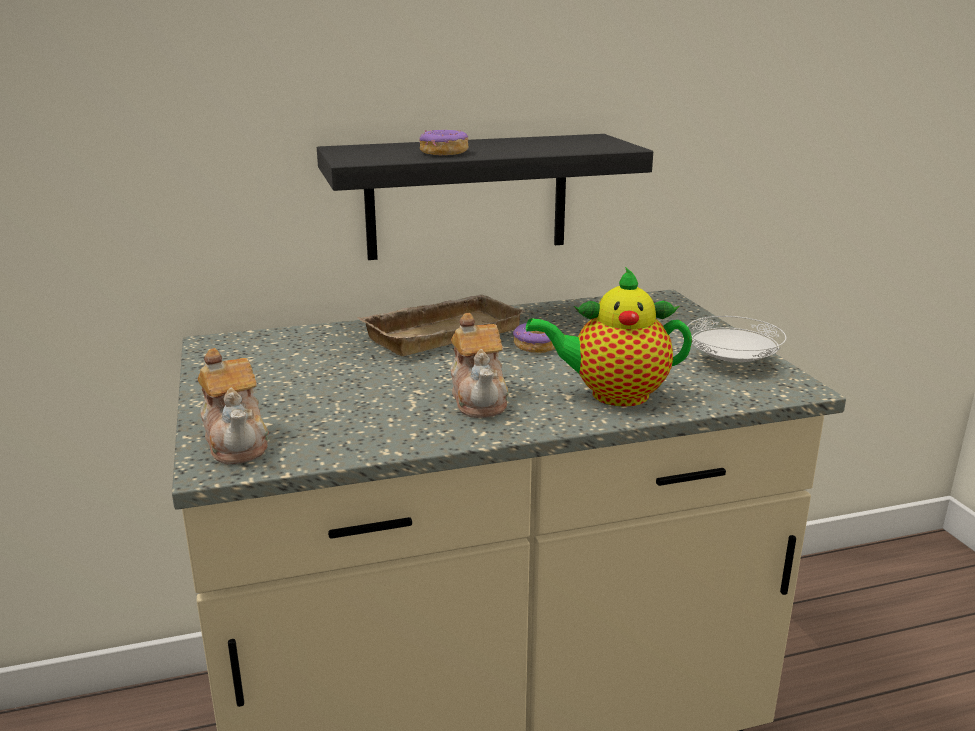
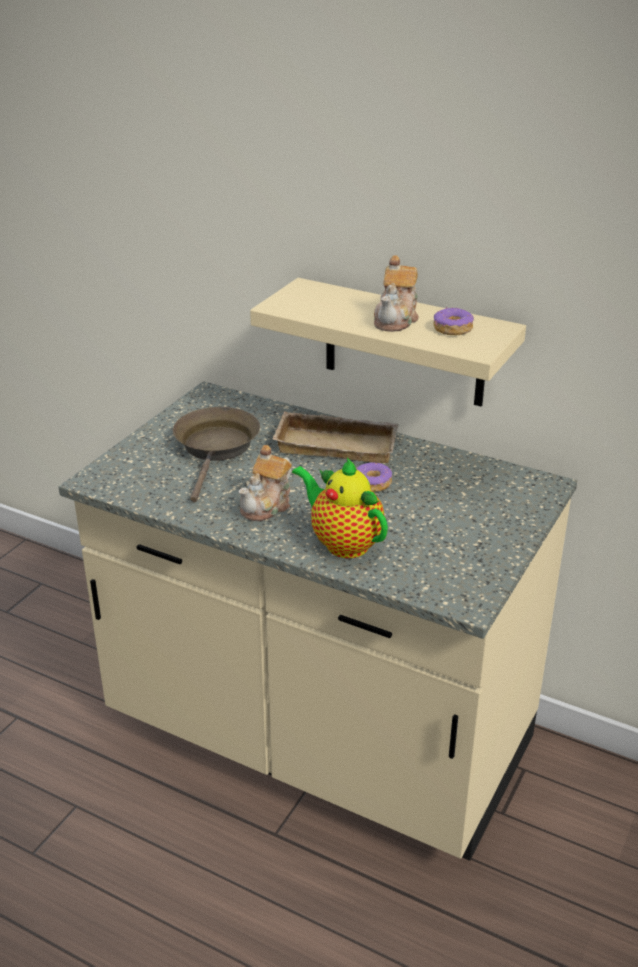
camera: 45 degrees right, 10 degrees up
teapot [197,348,269,464] -> teapot moved to [374,255,419,332]
black shelf [317,134,653,260] -> beige shelf [250,278,526,406]
donut [419,130,468,156] -> donut moved to [433,307,474,335]
white plate [687,316,786,363] -> none
none -> brown frying pan [173,407,260,502]

